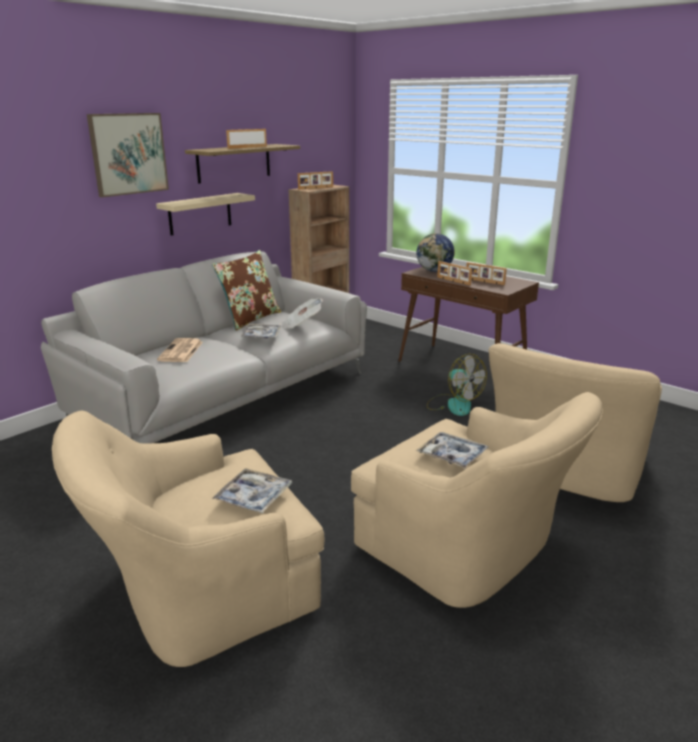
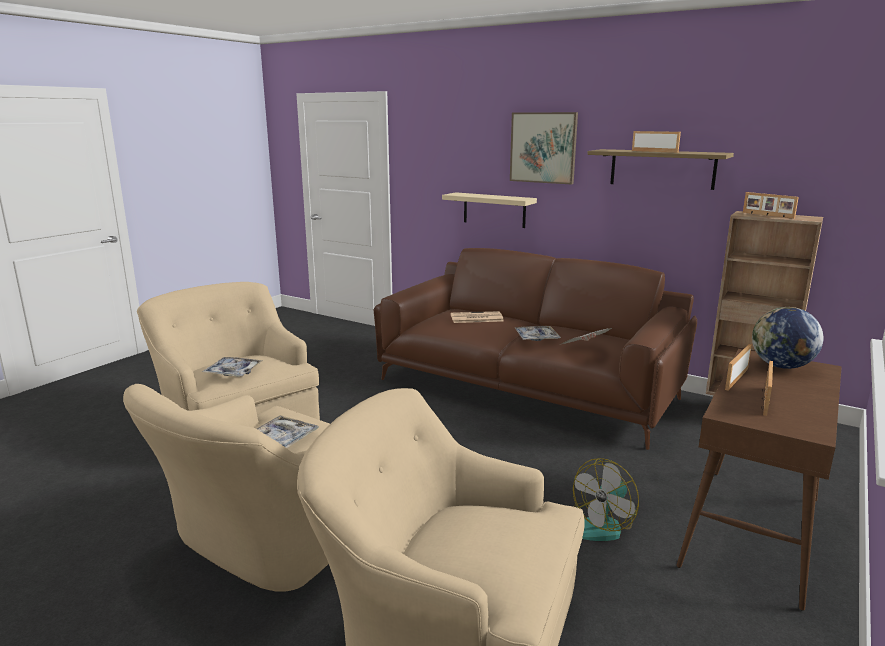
camera: 80 degrees right, 5 degrees down
grey sofa [41,252,367,444] -> brown sofa [374,248,697,450]
beige shelf [156,193,255,236] -> beige shelf moved to [442,192,537,228]
brown pillow [212,250,281,331] -> none

